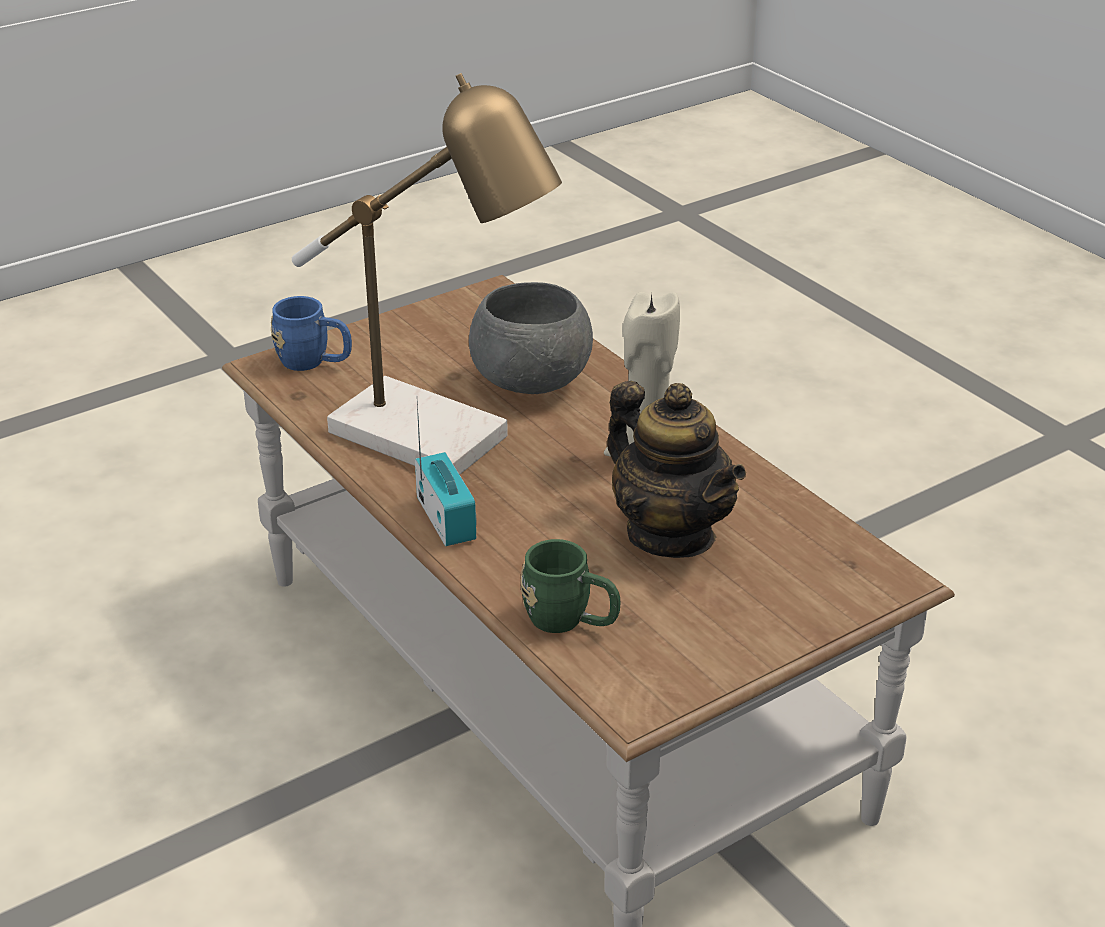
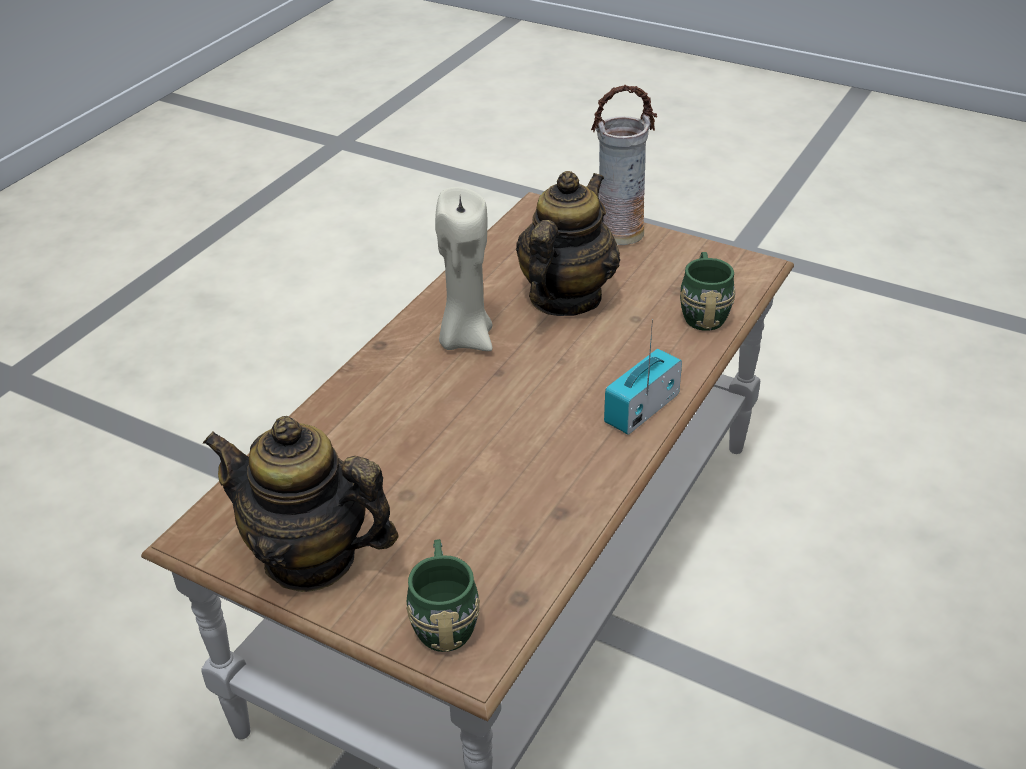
camera: 115 degrees left, 5 degrees up
blue mug [271,296,352,371] -> green mug [406,539,480,652]
table lamp [292,73,562,475] -> none
grey bowl [469,282,593,394] -> none
none -> teapot [203,416,399,592]
none -> vase [591,85,657,245]

